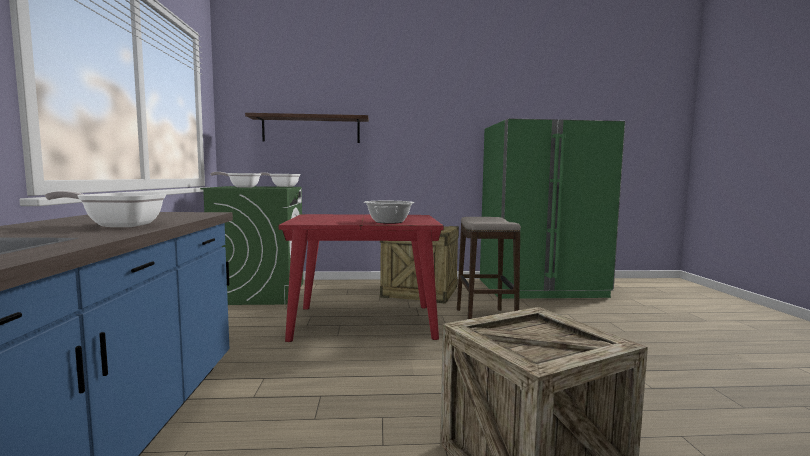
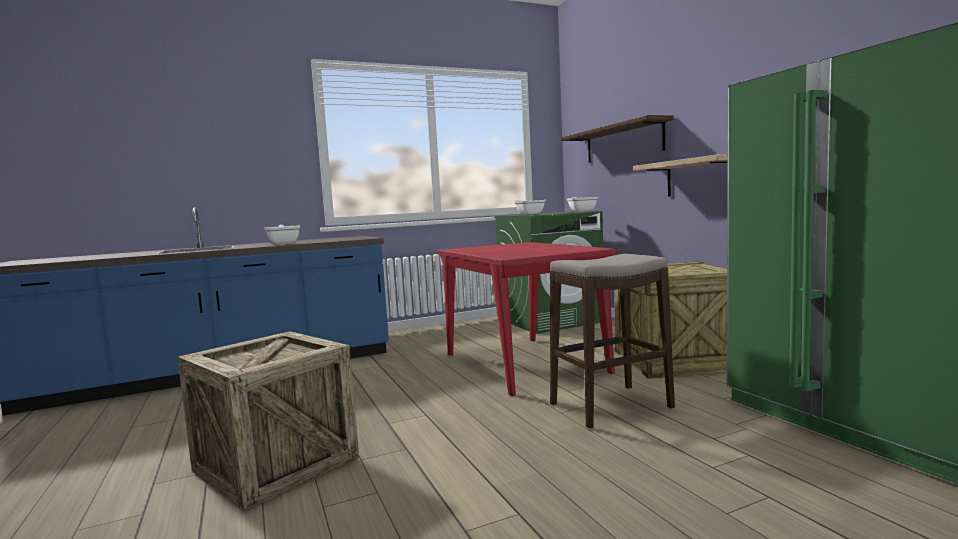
camera: 70 degrees right, 0 degrees up
cooking pot [364,201,415,224] -> none
none -> shelf [633,154,727,197]

